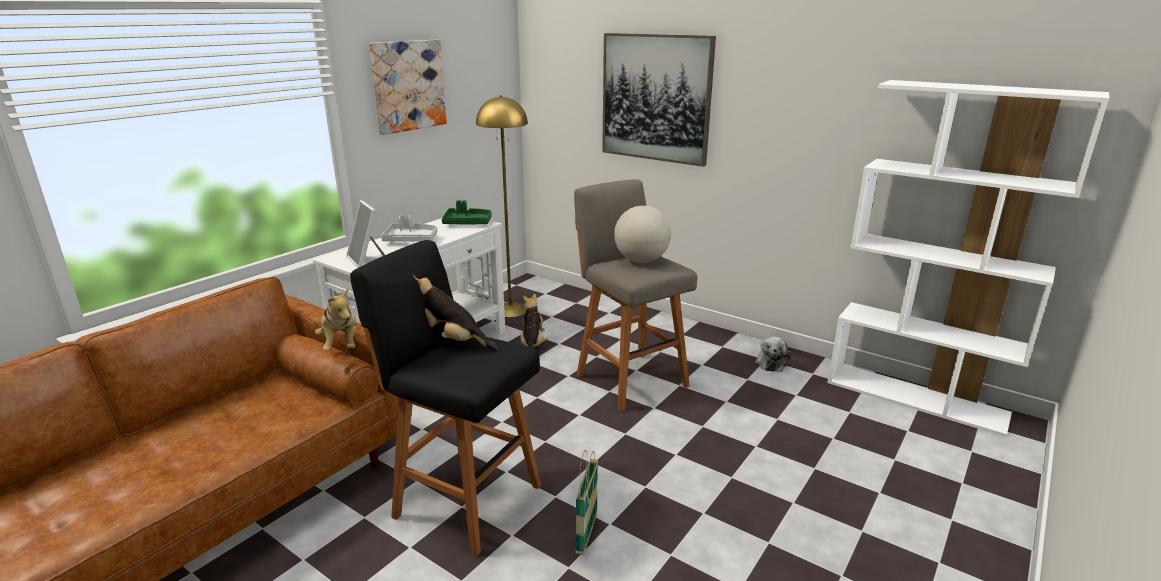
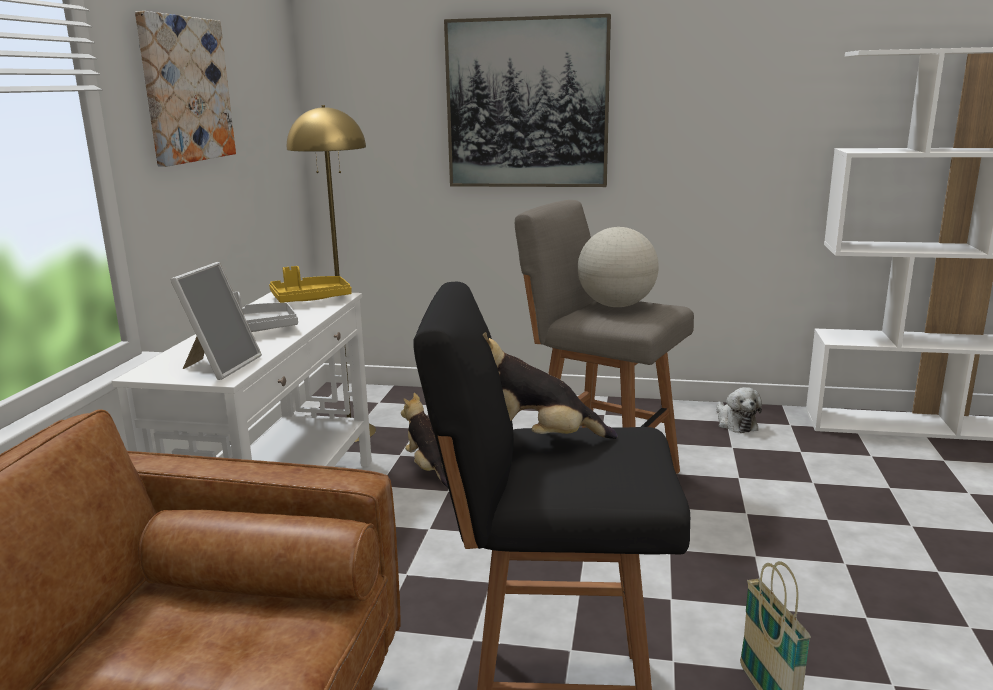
camera: 25 degrees left, 5 degrees down
plush toy [315,289,356,351] -> none
picture frame [346,200,385,268] -> picture frame turned 105 degrees counterclockwise [170,262,262,380]
green tray [442,200,492,225] -> yellow tray [269,266,352,303]

